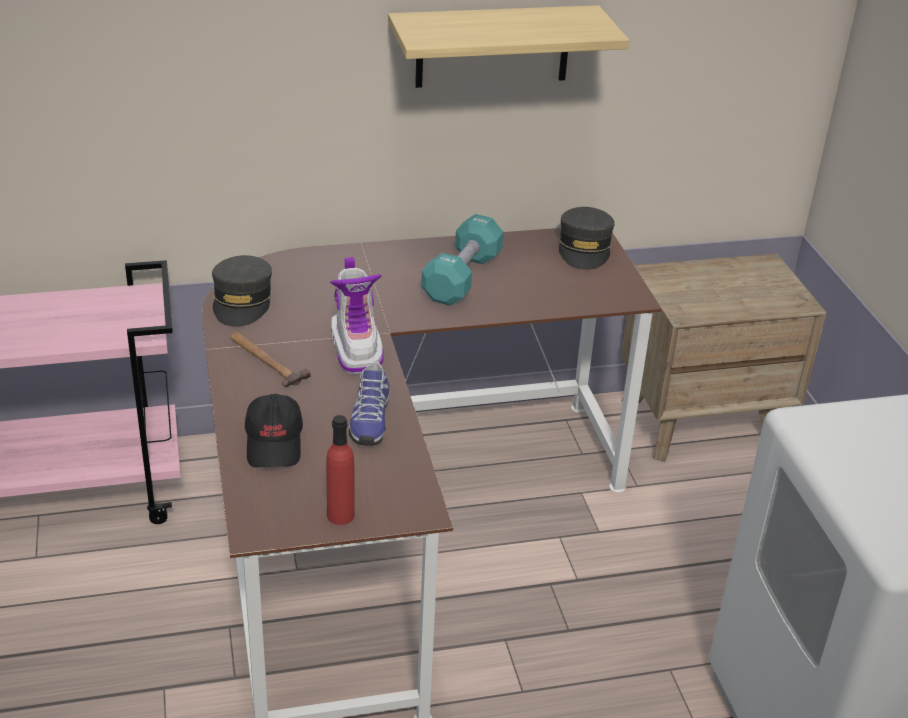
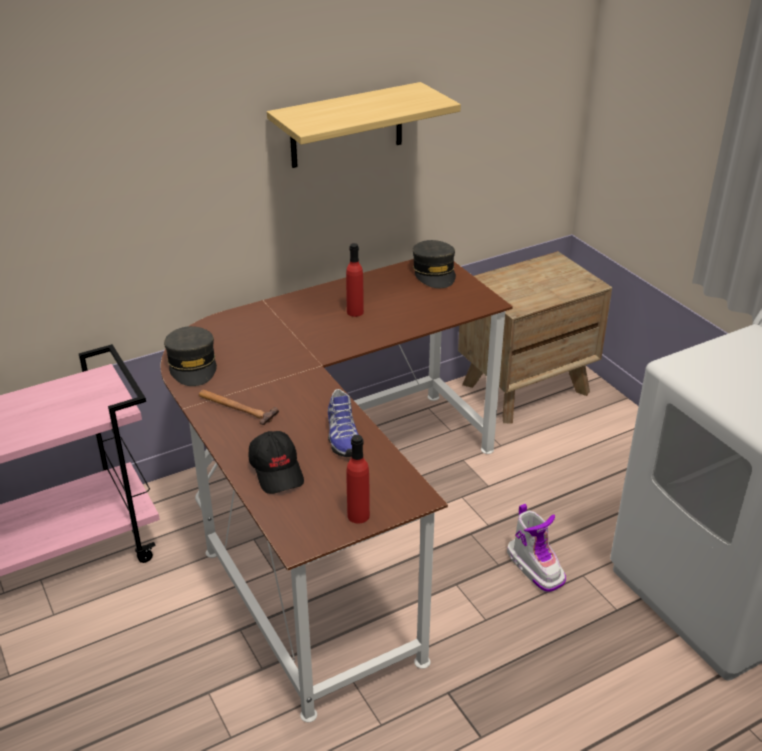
camera: 15 degrees left, 0 degrees up
boot [330,257,384,374] -> boot moved to [507,504,566,592]
turquoise dumbbell [421,214,504,306] -> red bottle [346,243,364,317]

